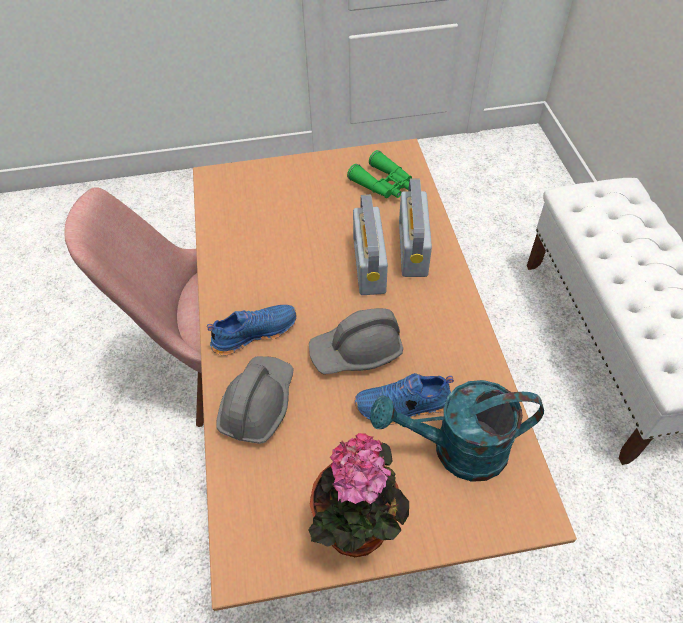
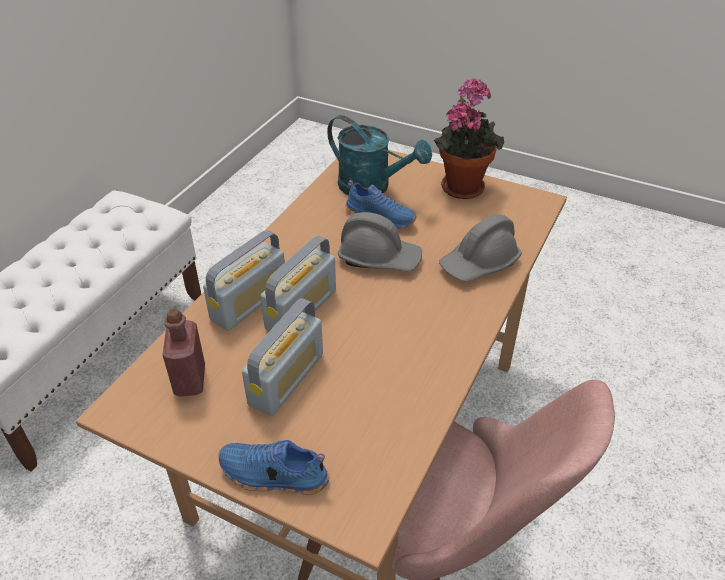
camera: 145 degrees left, 10 degrees down
blue shoe [207,305,296,355] -> blue shoe moved to [218,440,330,495]
green binoculars [347,150,412,198] -> red bottle [162,309,205,396]
none -> radio [242,298,323,416]

